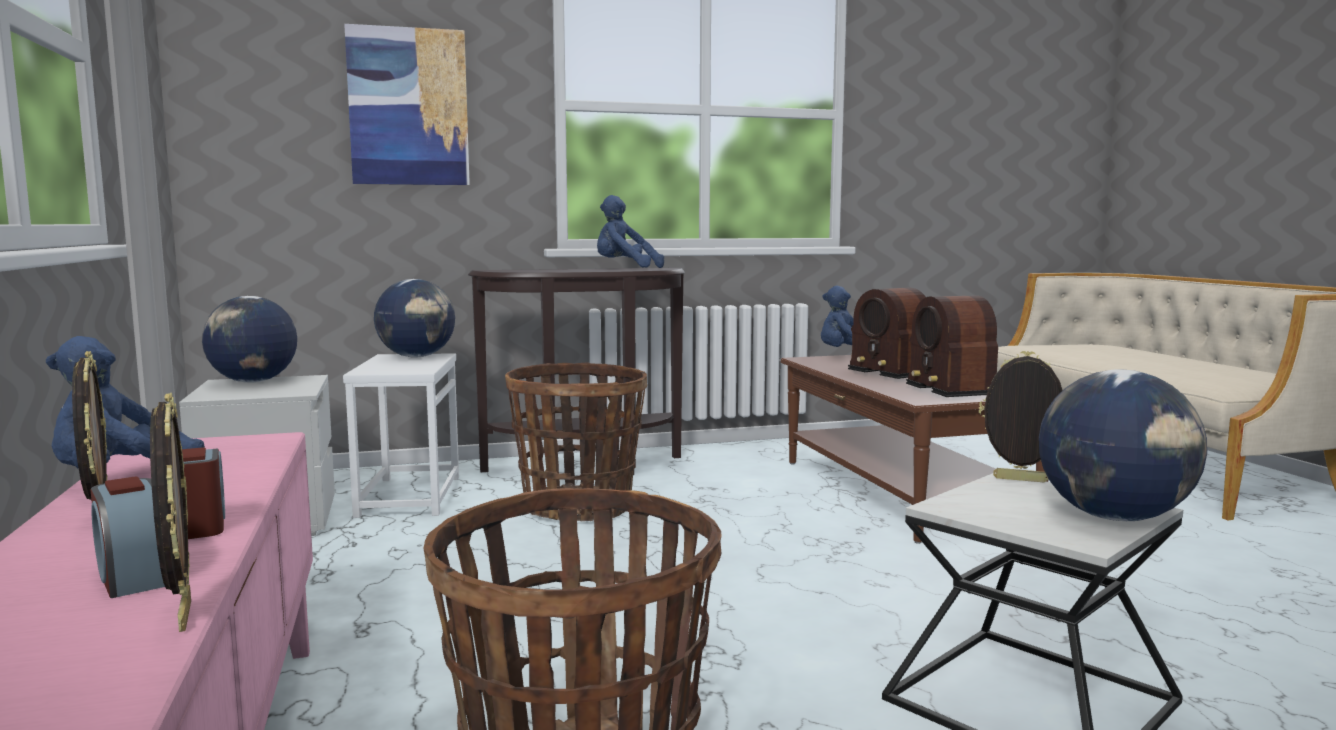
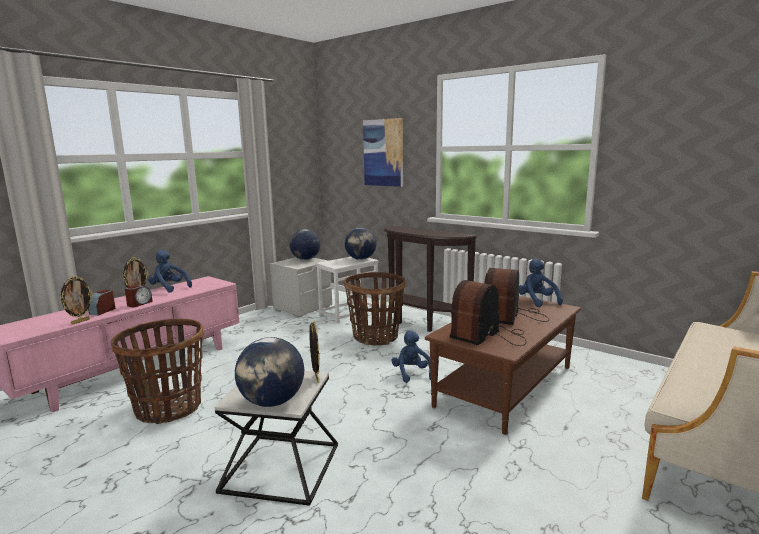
camera: 55 degrees right, 5 degrees up
blue plush toy [597,195,664,268] -> blue plush toy moved to [391,330,431,383]

